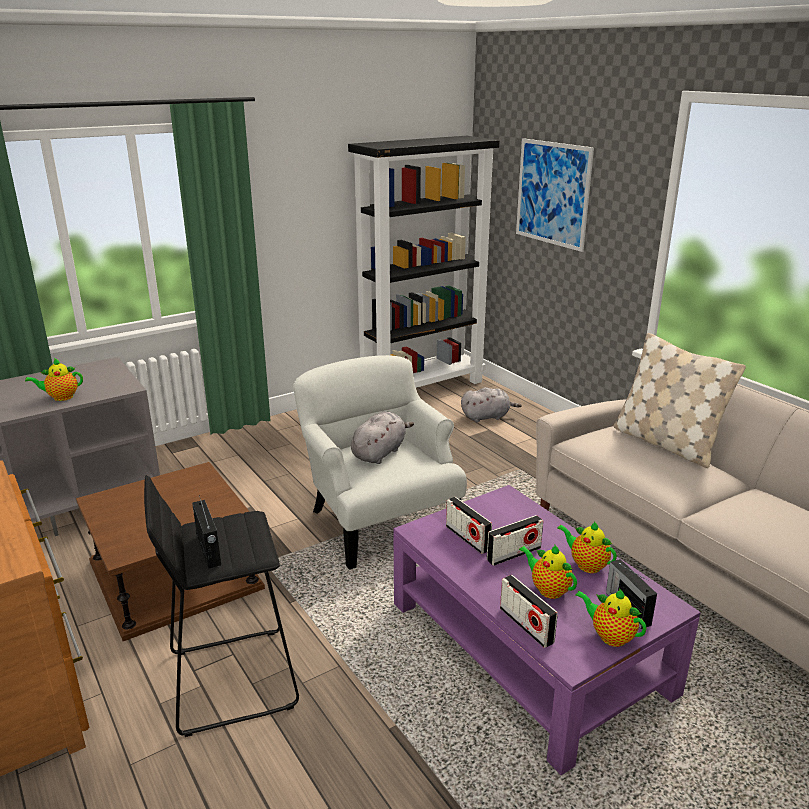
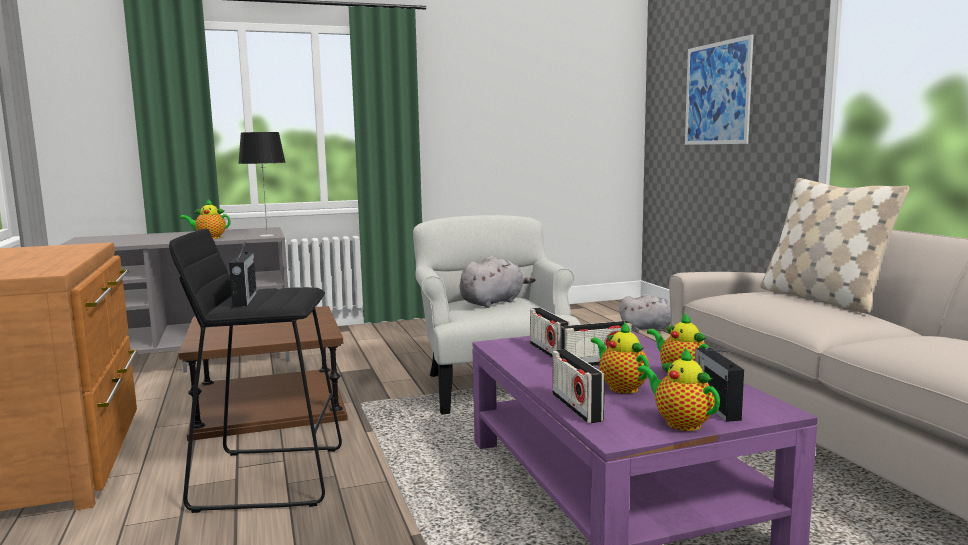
camera: 15 degrees right, 15 degrees down
black bookcase [348,136,500,388] -> none
none -> table lamp [238,132,286,237]

